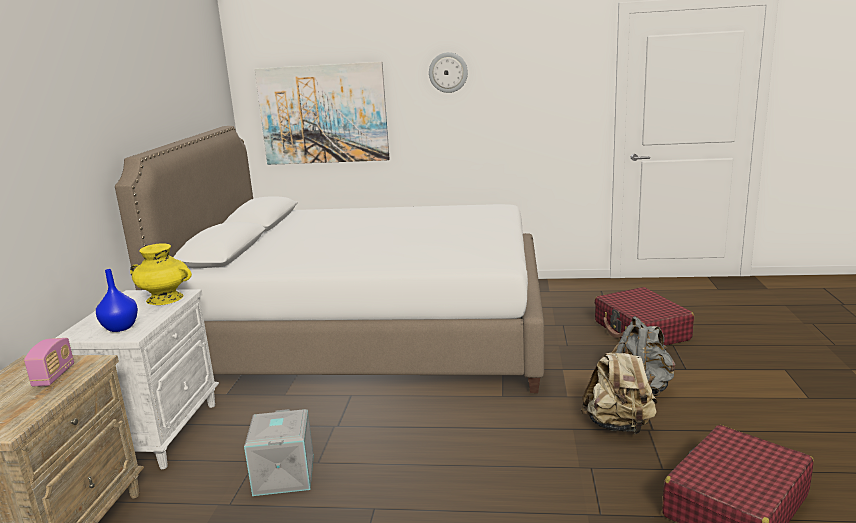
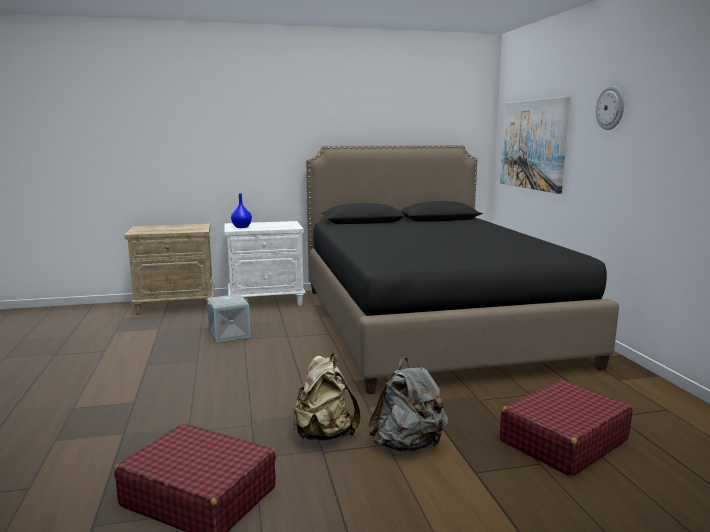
camera: 70 degrees right, 5 degrees down
radio [24,338,74,386] -> none
white bed [115,126,544,393] -> black bed [306,145,619,394]
yellow vase [130,244,192,305] -> none

